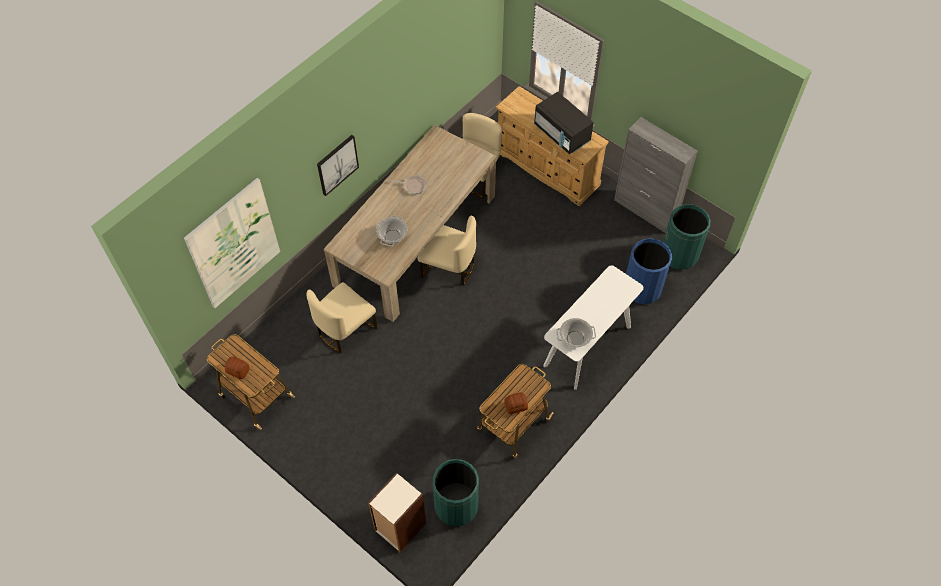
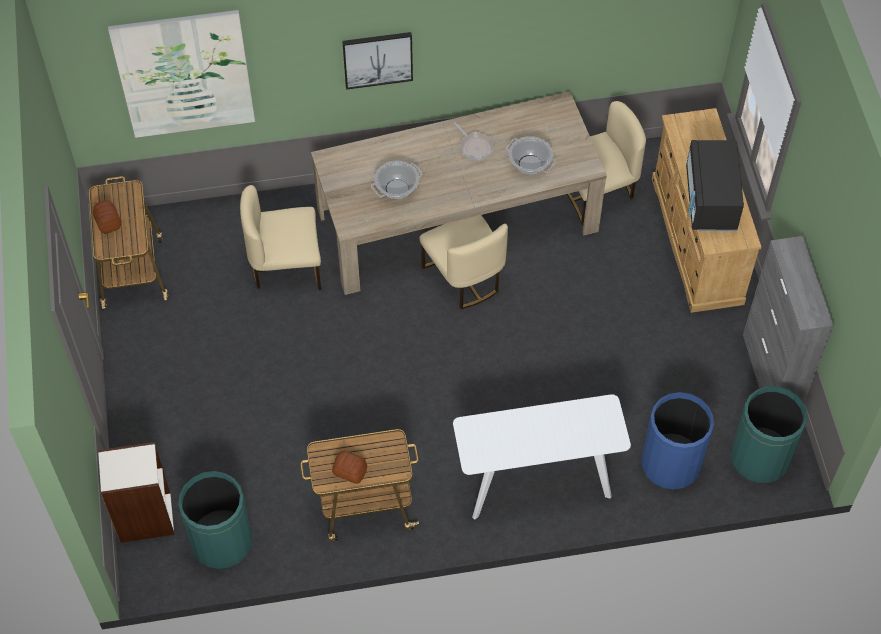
camera: 40 degrees right, 0 degrees up
cooking pot [556,318,596,347] -> cooking pot moved to [505,136,556,174]

